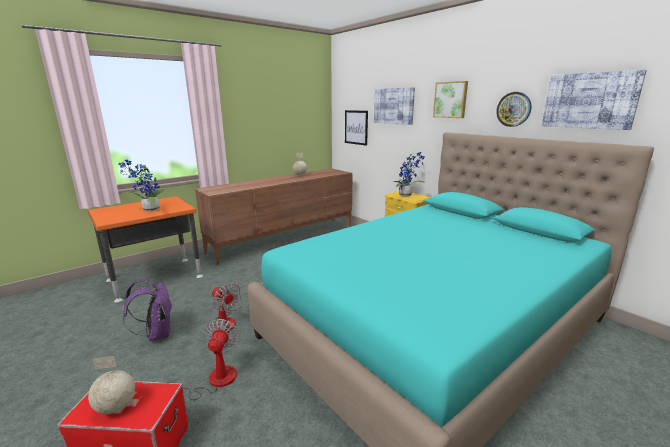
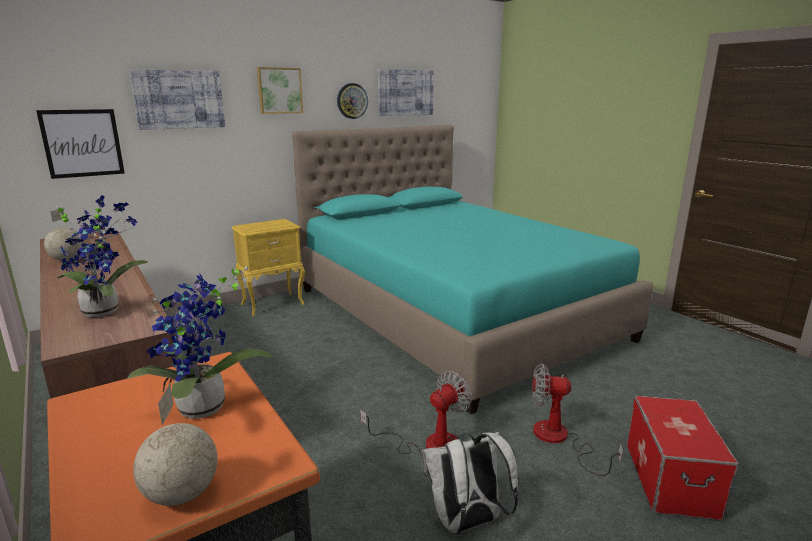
camera: 85 degrees left, 0 degrees up
globe [88,356,135,414] -> globe moved to [133,384,218,506]
purple backpack [123,280,173,341] -> white backpack [421,432,518,535]
potted plant [394,152,425,196] -> potted plant moved to [56,195,148,317]

